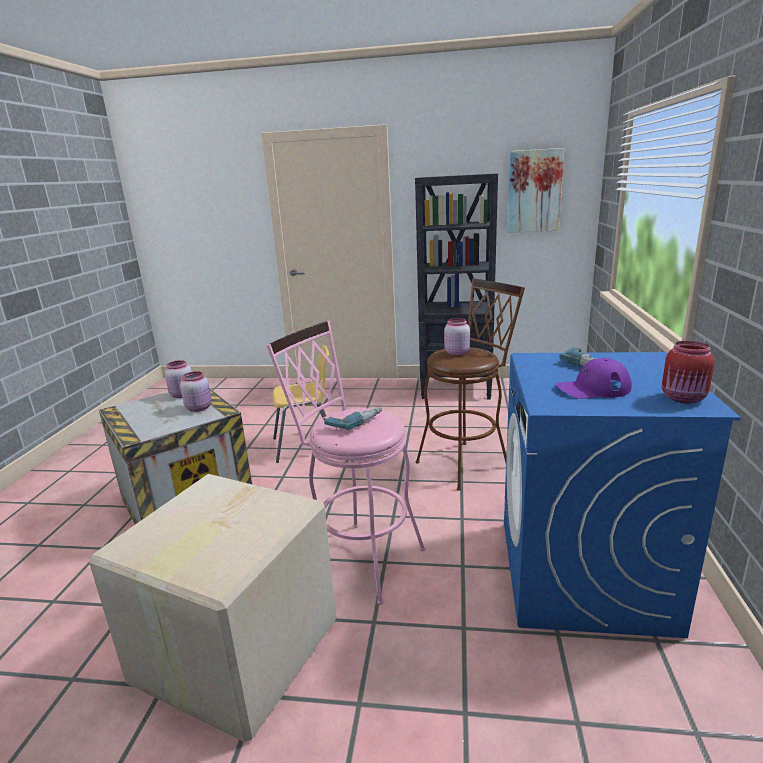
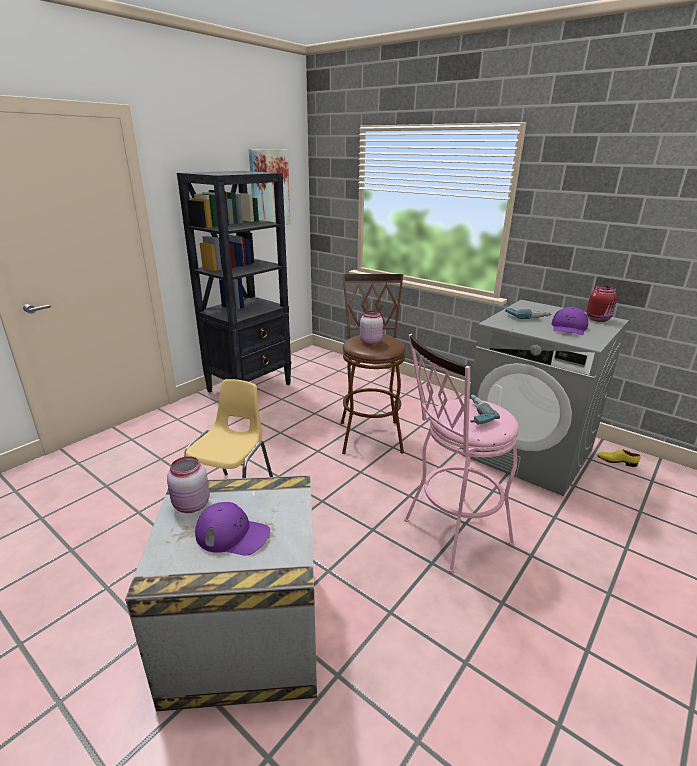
camera: 60 degrees left, 5 degrees up
cardboard box [89,474,336,742] -> none
pink jar [180,371,212,412] -> none
blue washing machine [504,352,741,638] -> grey washing machine [462,300,629,496]
none -> purple cap [195,502,270,556]
none -> yellow shoe [597,449,641,467]

